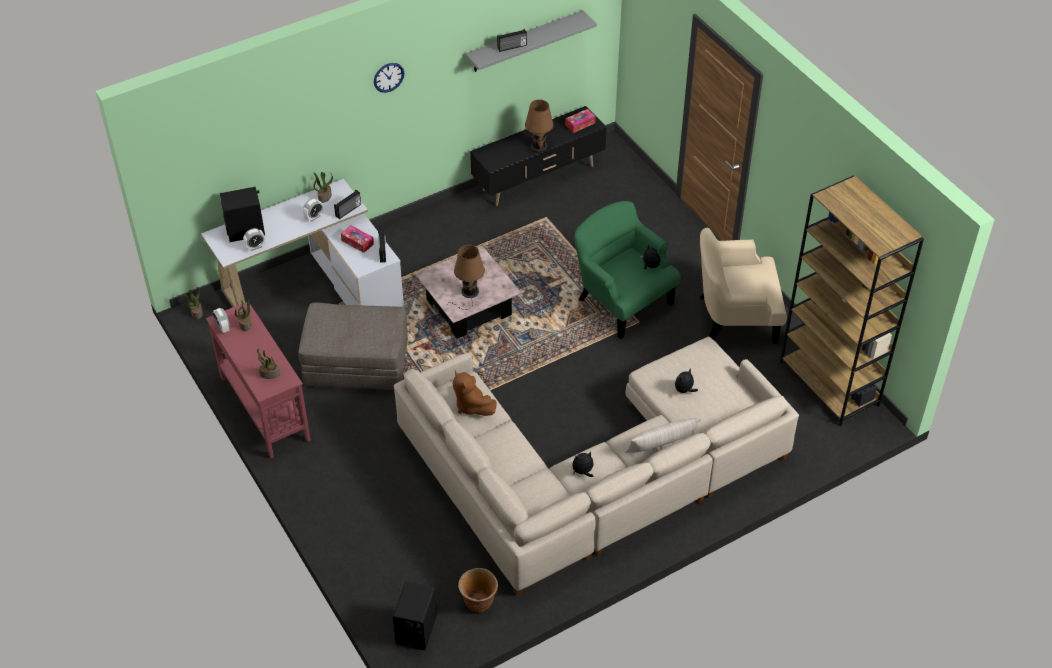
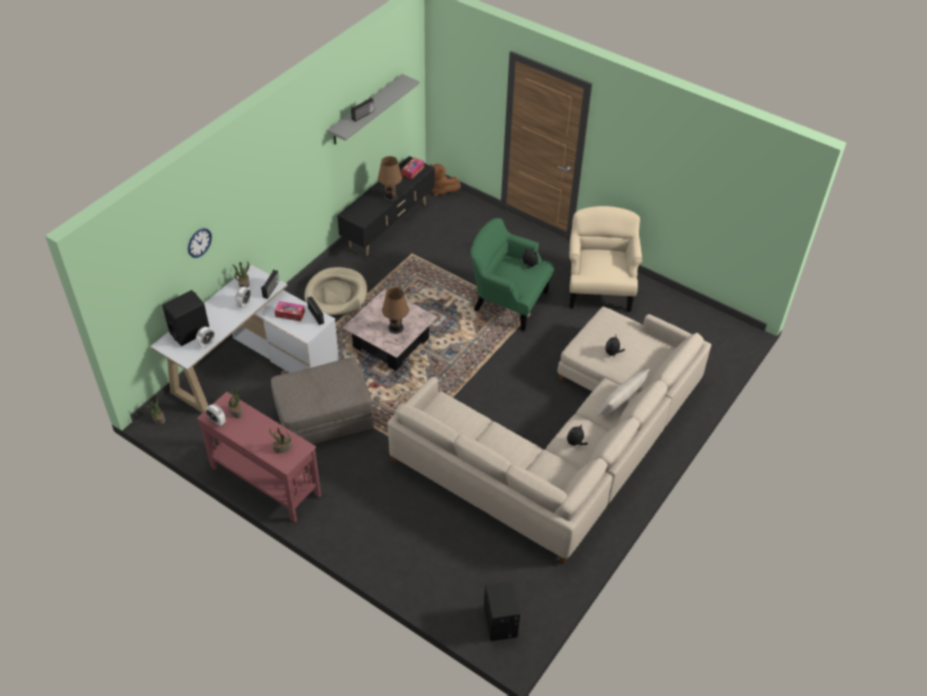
camera: 25 degrees left, 0 degrees up
wall clock [374,63,404,93] -> wall clock moved to [188,228,212,258]
brown plush toy [453,371,497,416] -> brown plush toy moved to [430,164,461,196]
brown planter [458,568,498,612] -> none
beige armchair [700,228,787,344] -> beige armchair turned 120 degrees clockwise [569,206,642,312]
brown bookcase [780,175,924,426] -> none
none -> beige dog bed [304,267,367,317]

